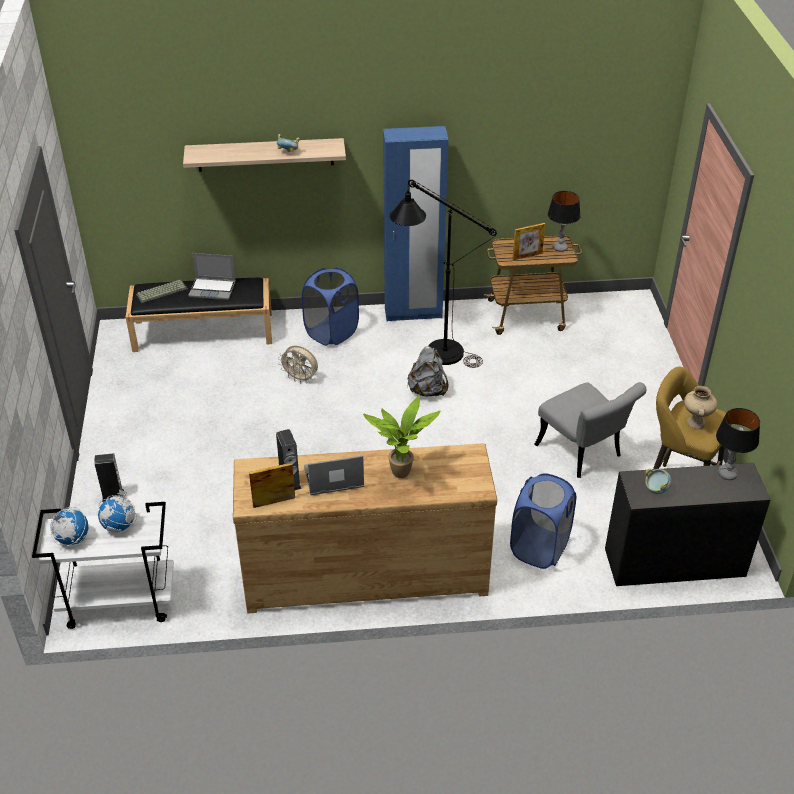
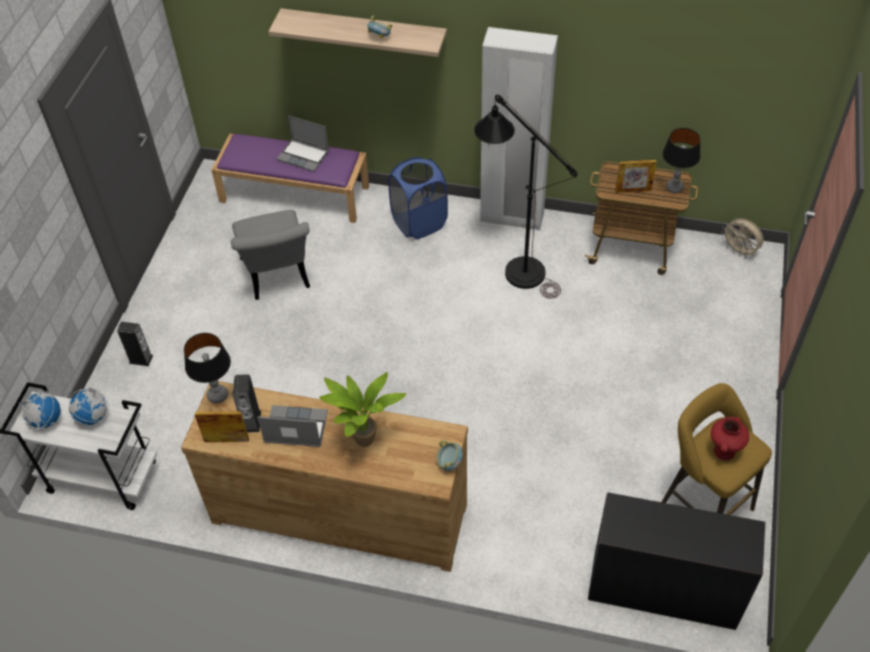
camera: 20 degrees right, 10 degrees up
black bench [125,277,272,352] -> purple bench [211,134,369,223]
keyboard [136,280,188,304] -> none
beige fan [278,346,318,383] -> beige fan moved to [721,218,764,258]
blue wardrobe [383,126,448,321] -> white wardrobe [480,27,558,231]
grey backpack [407,346,449,397] -> none
blue laundry basket [510,473,576,569] -> none
grey chair [534,382,646,478] -> grey chair moved to [231,210,310,300]
bowl [645,469,671,494] -> bowl moved to [437,440,463,471]
beige vase [684,386,717,429] -> red vase [711,417,749,461]
table lamp [716,408,760,480] -> table lamp moved to [184,333,231,403]

